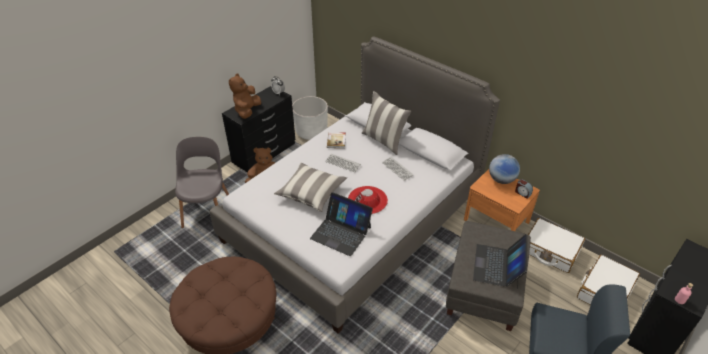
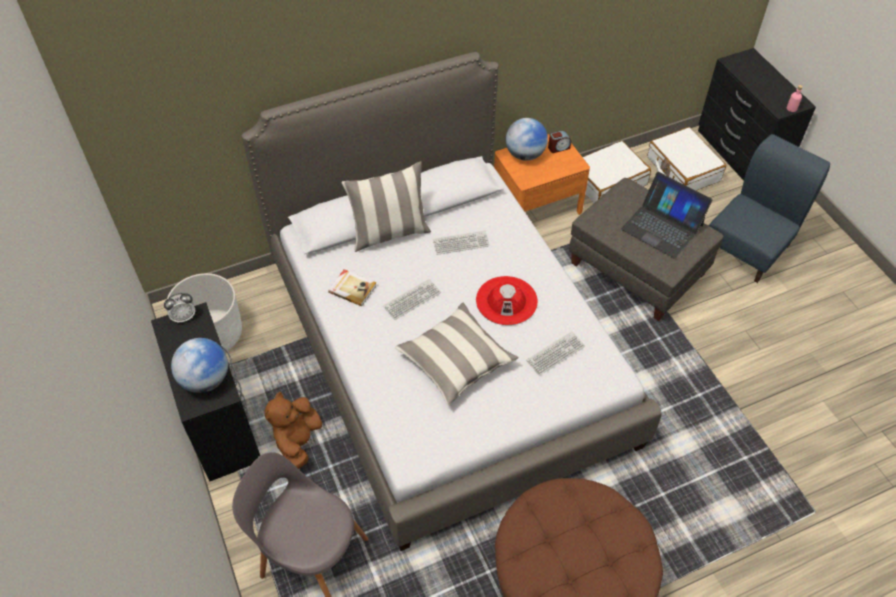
camera: 65 degrees left, 10 degrees up
brown plush toy [229,73,261,119] -> globe [171,338,228,393]
laptop [310,192,373,256] -> keyboard [526,331,585,376]

